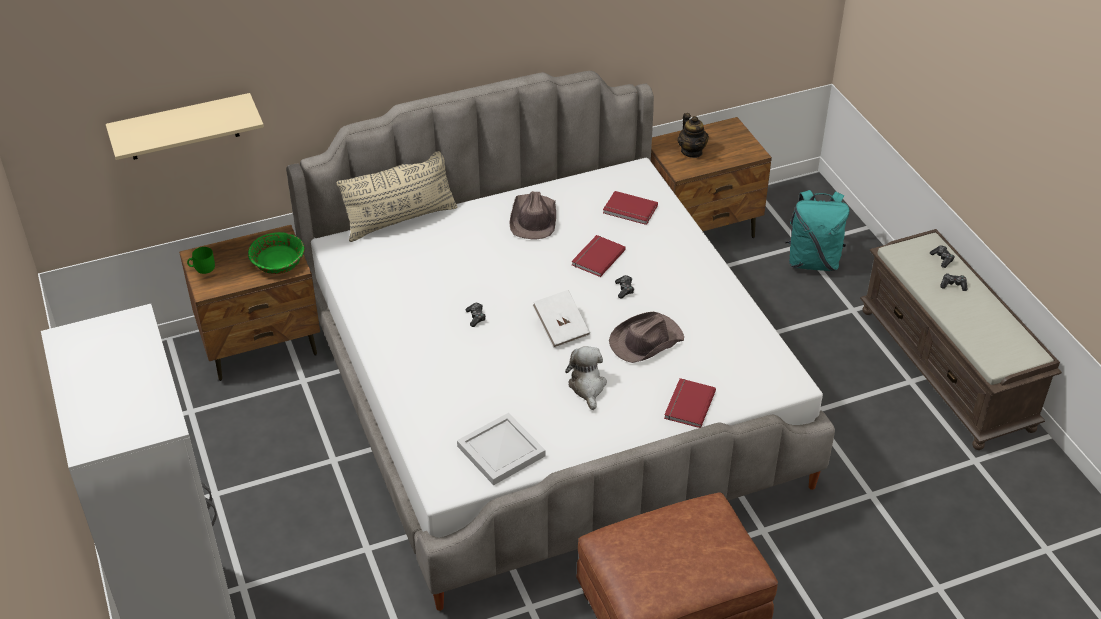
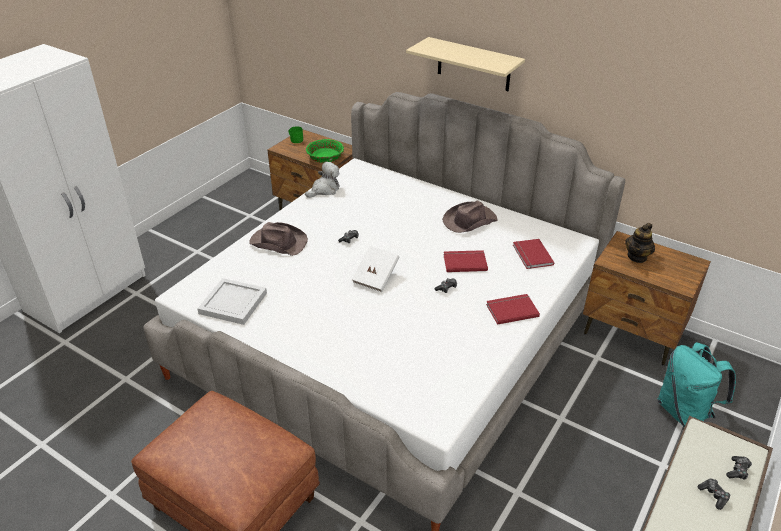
camera: 55 degrees right, 5 degrees down
beige shelf [106,93,264,160] -> beige shelf moved to [406,37,525,91]
beige pillow [337,151,458,242] -> none
plush toy [565,346,607,410] -> plush toy moved to [305,162,339,198]
brown hat [609,312,684,363] -> brown hat moved to [249,222,308,256]
red book [664,378,716,428] -> red book moved to [486,294,540,325]

